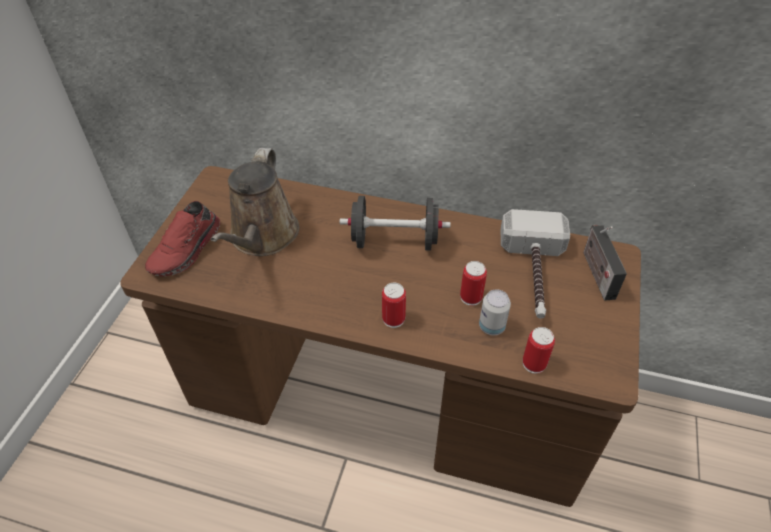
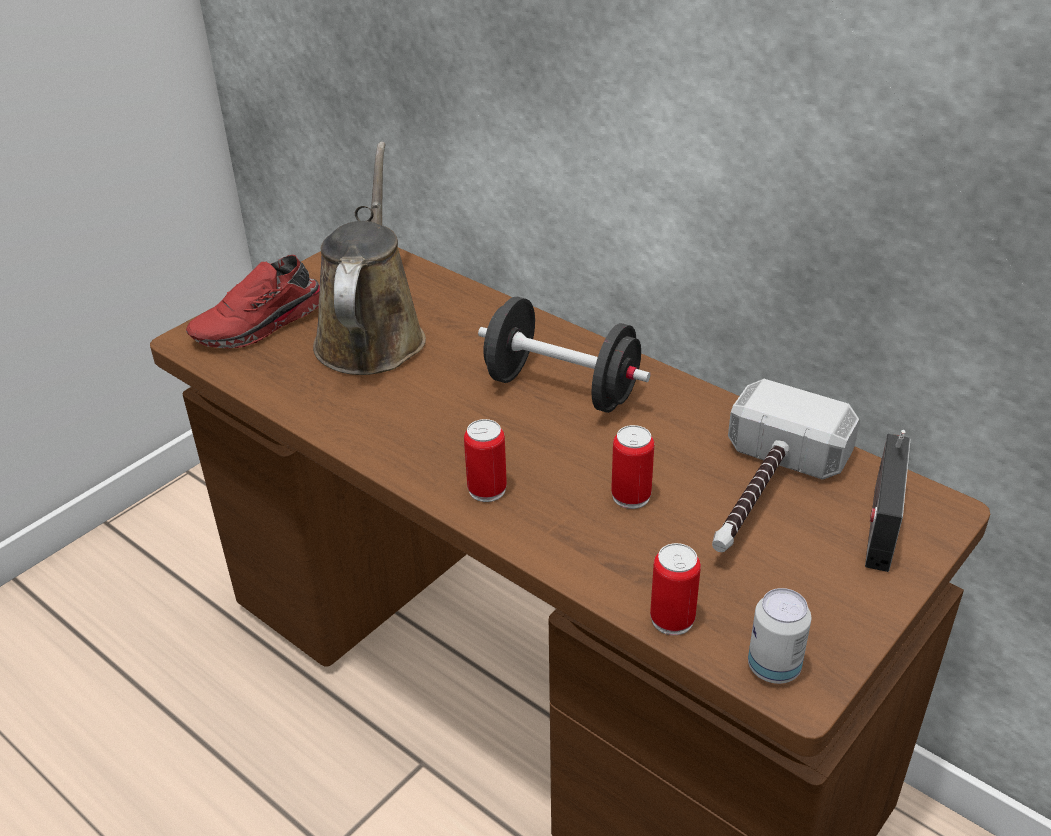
camera: 25 degrees right, 10 degrees down
brown watering can [211,148,299,256] -> brown watering can turned 150 degrees clockwise [313,142,426,375]
can [479,289,511,335] -> can moved to [748,588,811,684]

